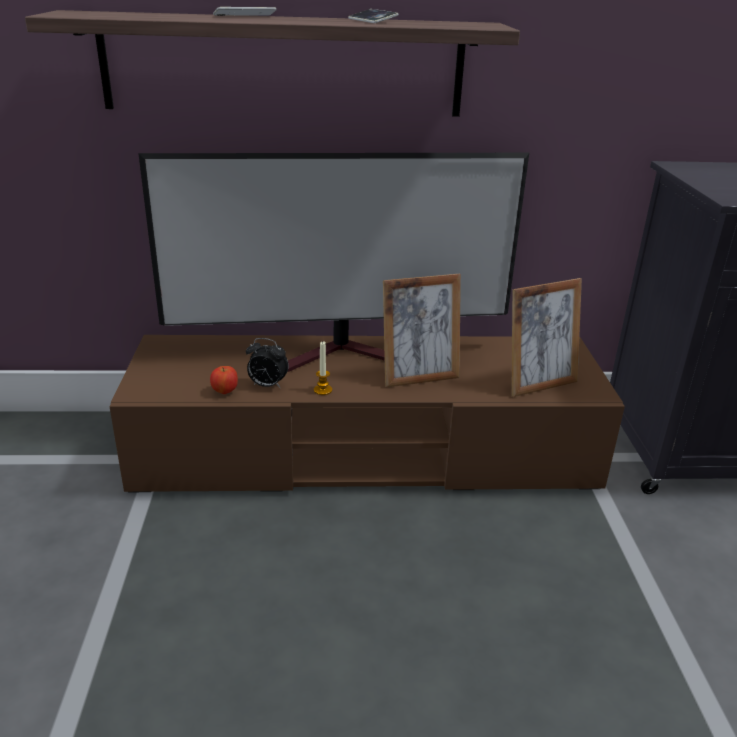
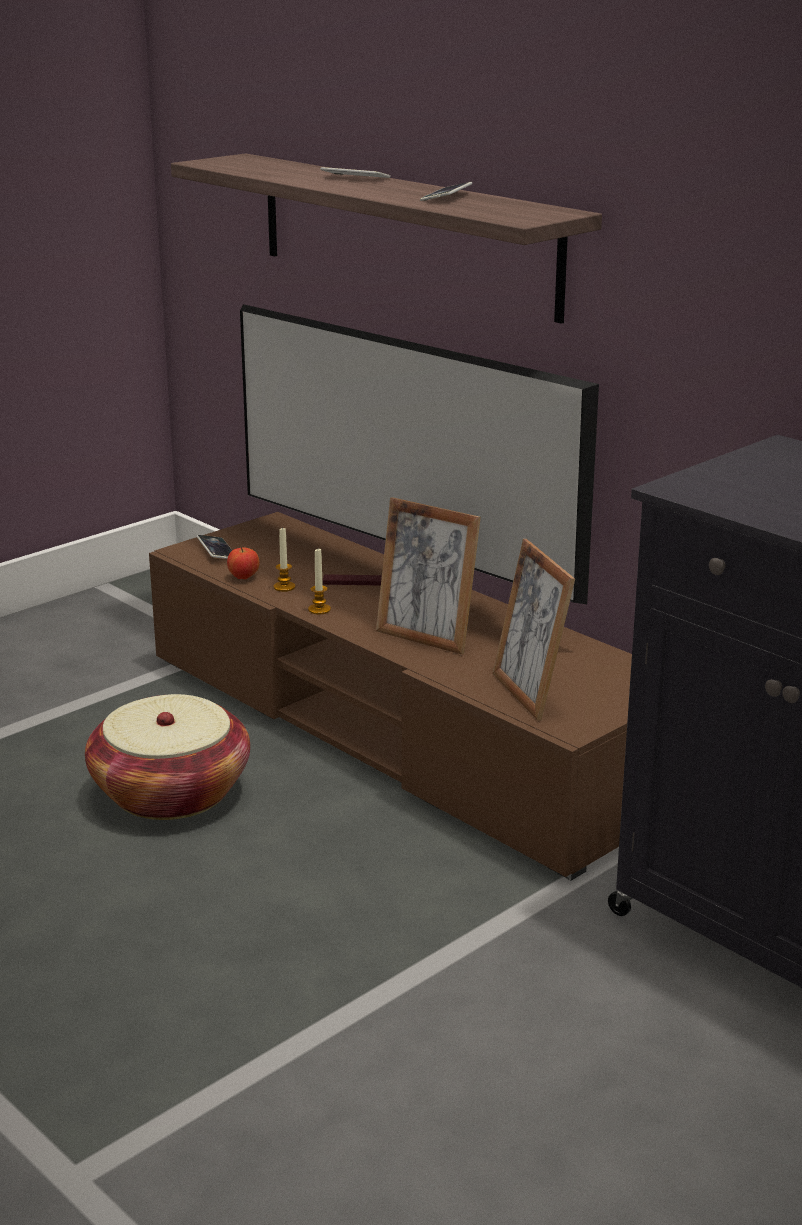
camera: 50 degrees right, 5 degrees down
alarm clock [246,338,289,388] -> candle [274,526,295,592]
picture frame [511,278,582,397] -> picture frame turned 45 degrees clockwise [492,539,575,721]
none -> basket [85,694,250,820]
none -> phone [197,535,232,559]

